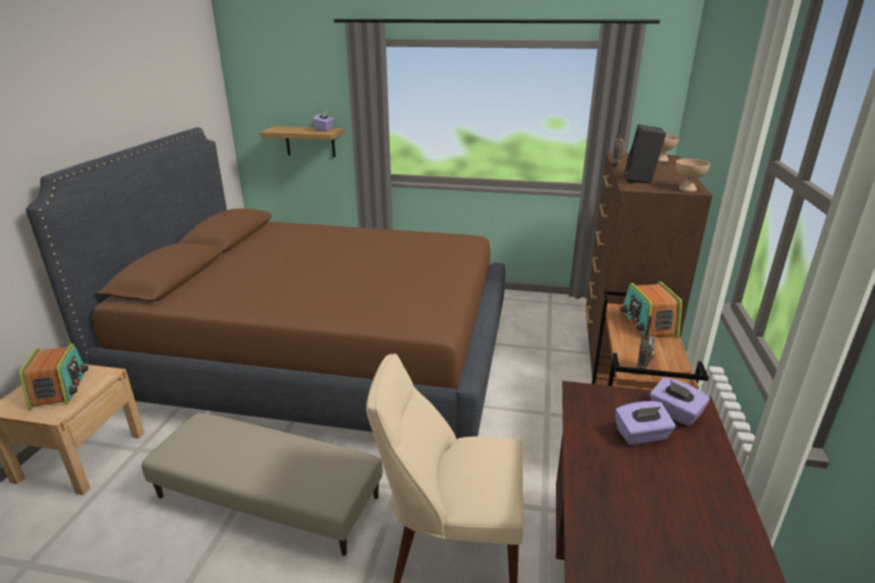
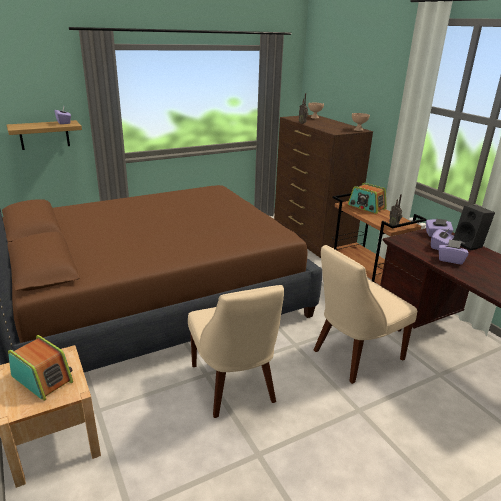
camera: 40 degrees left, 0 degrees up
beige ottoman [141,413,383,556] -> beige chair [188,285,284,418]
black speaker [624,124,666,184] -> black speaker moved to [453,205,495,251]
none -> purple tissue box [439,239,469,265]

